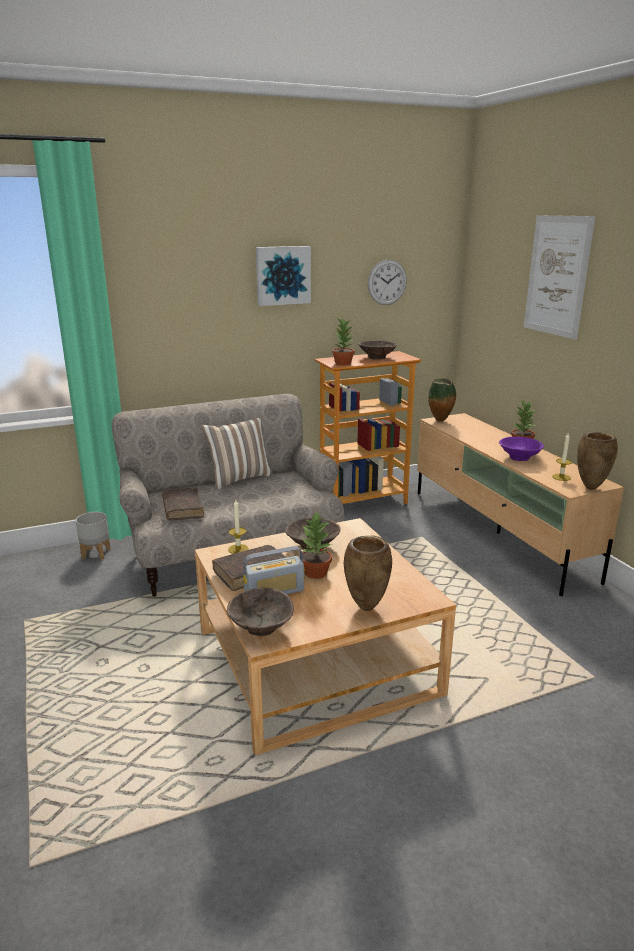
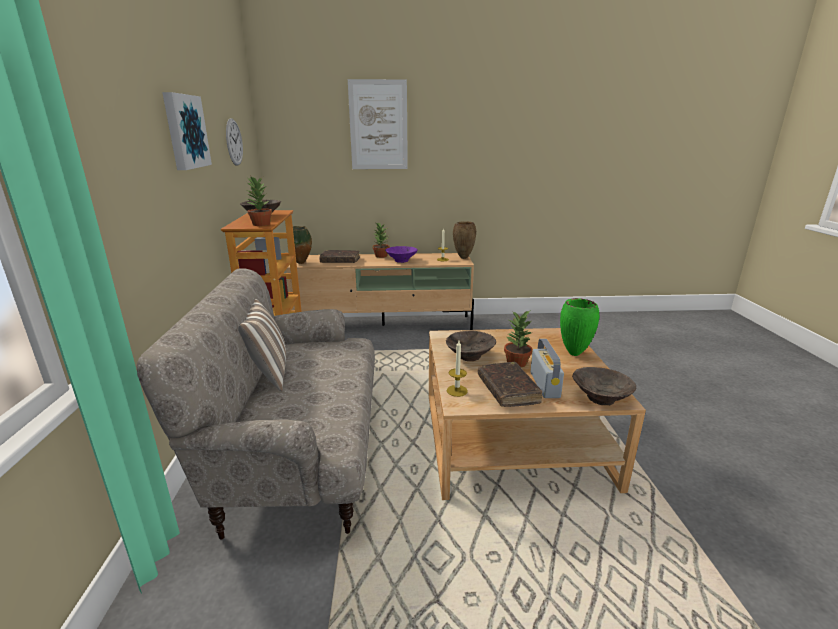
camera: 70 degrees left, 0 degrees up
grey planter [76,512,111,560] -> none
brown book [162,487,204,520] -> brown book moved to [319,250,360,263]
brown vase [344,536,392,611] -> green vase [560,298,599,356]

